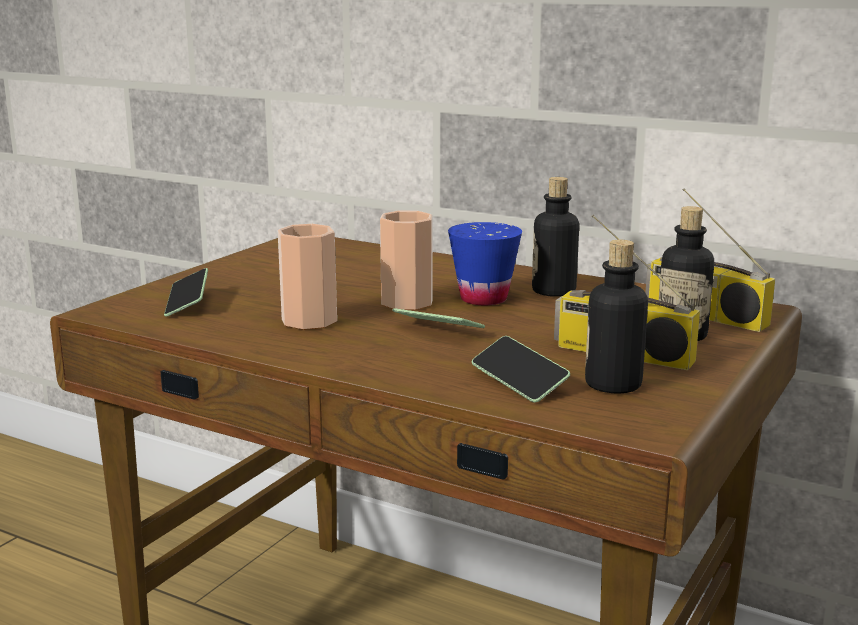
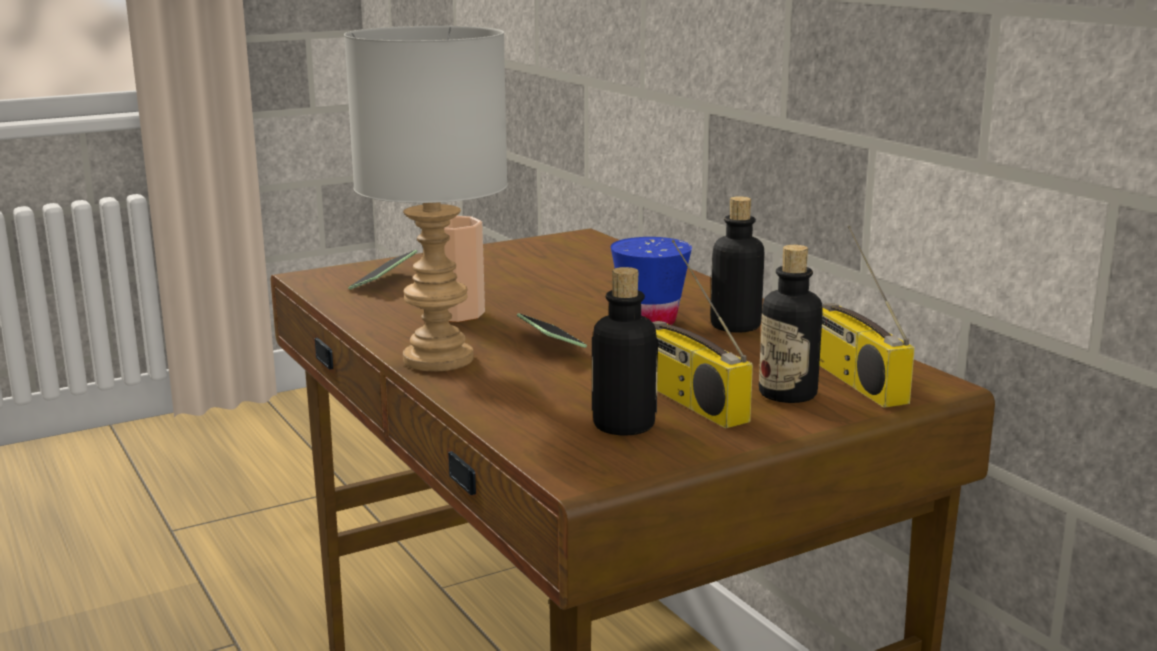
camera: 30 degrees right, 0 degrees up
cup [380,210,433,310] -> none
phone [472,336,570,403] -> none
none -> grey table lamp [344,26,508,372]

